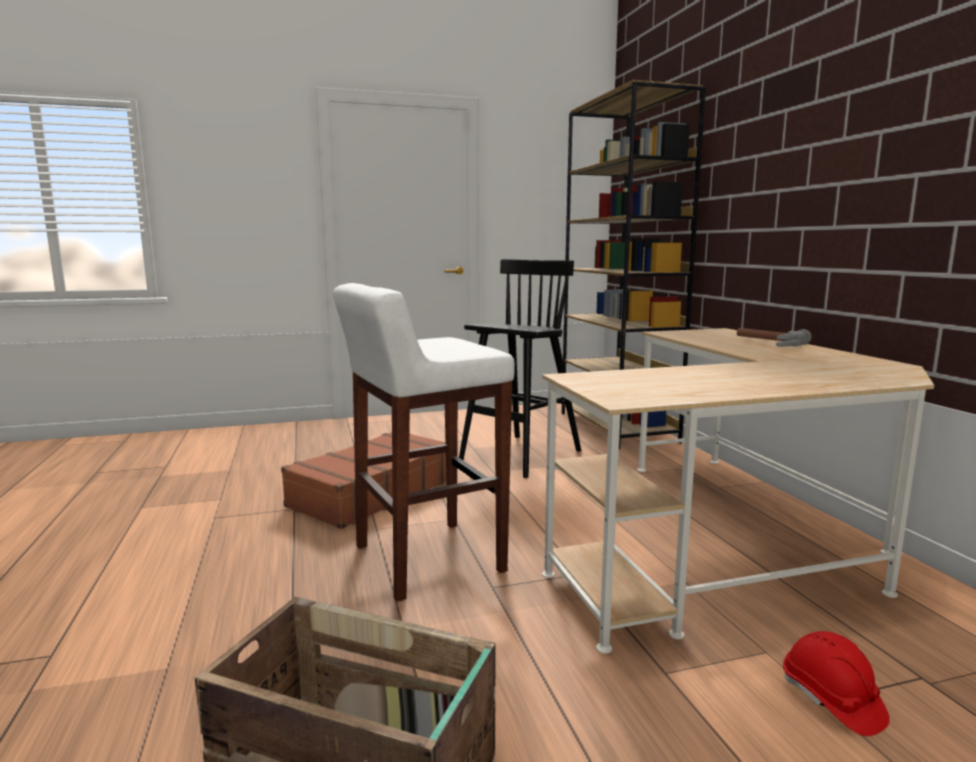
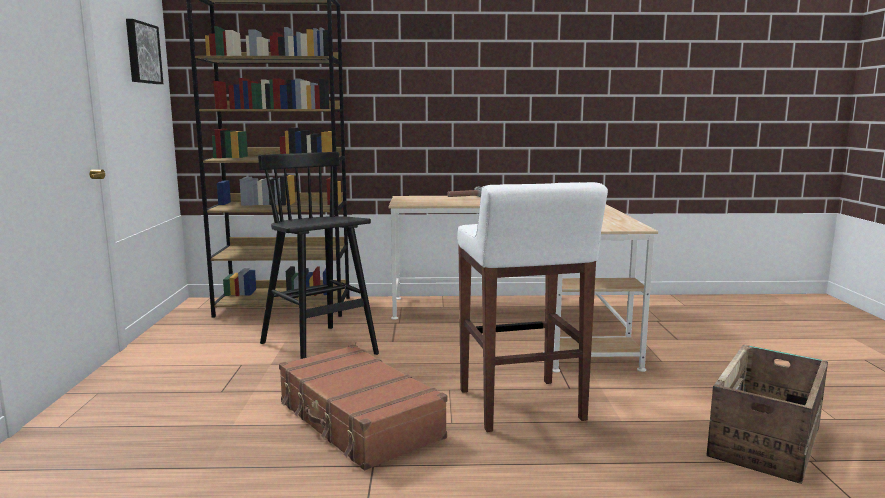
camera: 75 degrees left, 0 degrees up
red hard hat [783,631,890,736] -> none
none -> picture [126,19,163,84]

